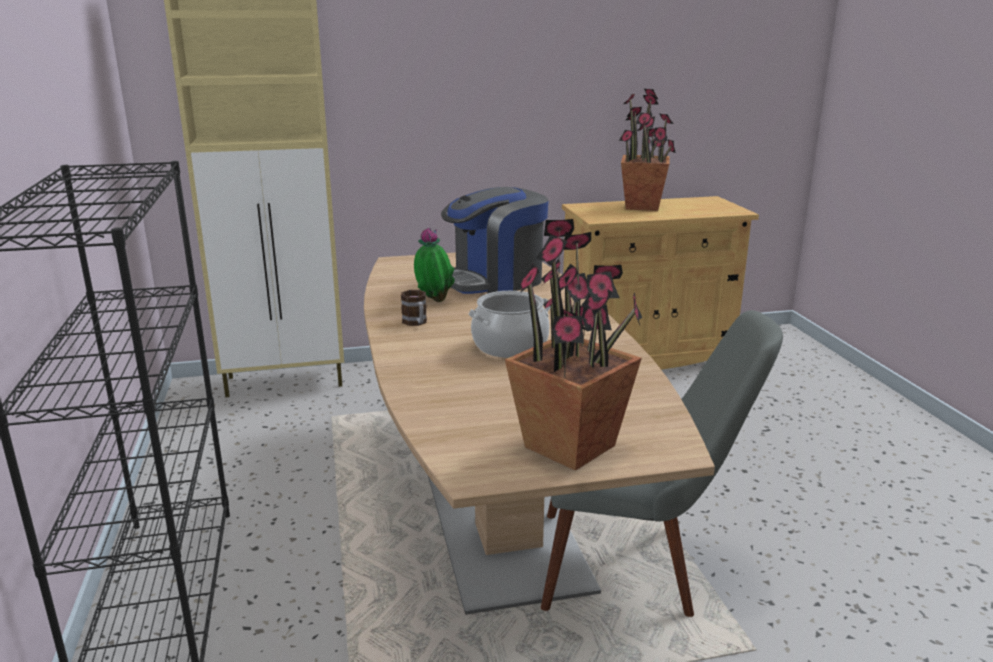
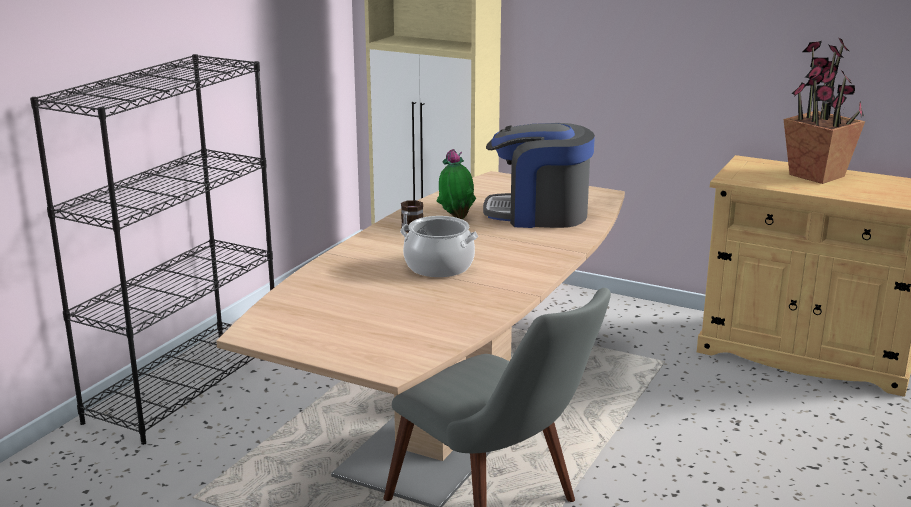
camera: 40 degrees right, 0 degrees up
potted plant [505,219,642,471] -> none

